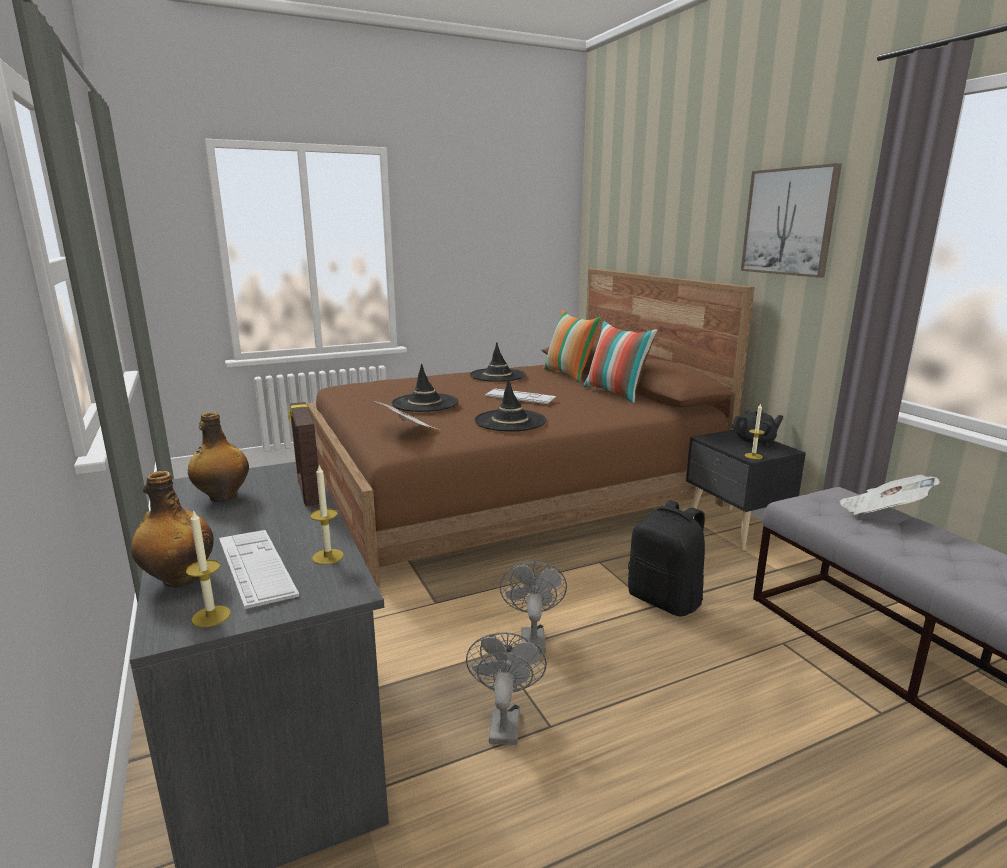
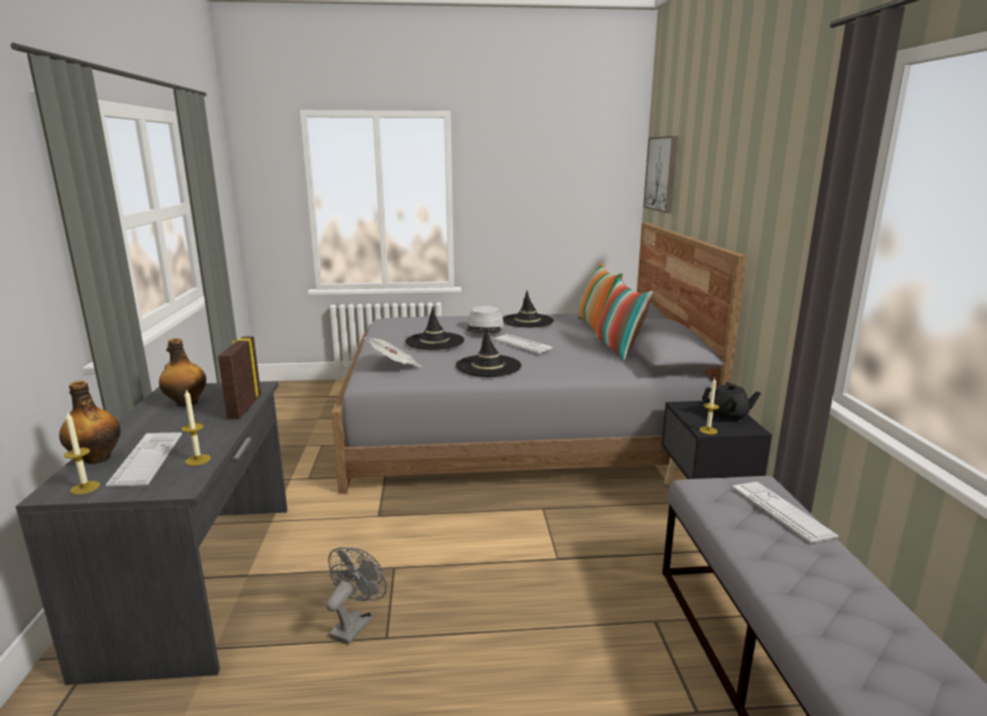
camera: 20 degrees right, 0 degrees up
brown bed [307,269,755,587] -> grey bed [331,223,747,494]
grey fan [500,561,567,653] -> none
black backpack [628,500,705,616] -> none
picture [741,163,842,278] -> picture moved to [643,136,678,213]
newspaper [840,475,940,515] -> keyboard [732,482,839,543]
none -> grey hat [466,306,504,333]

